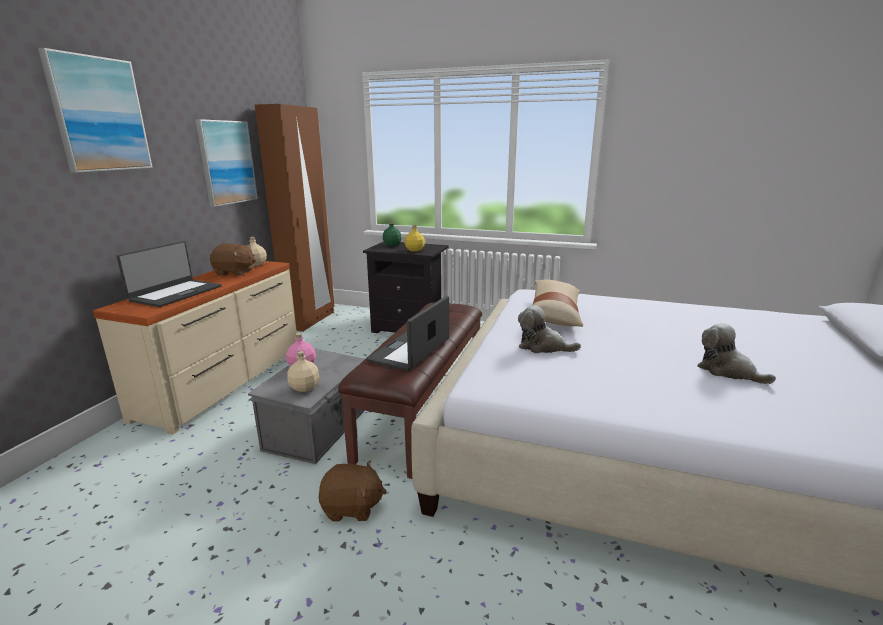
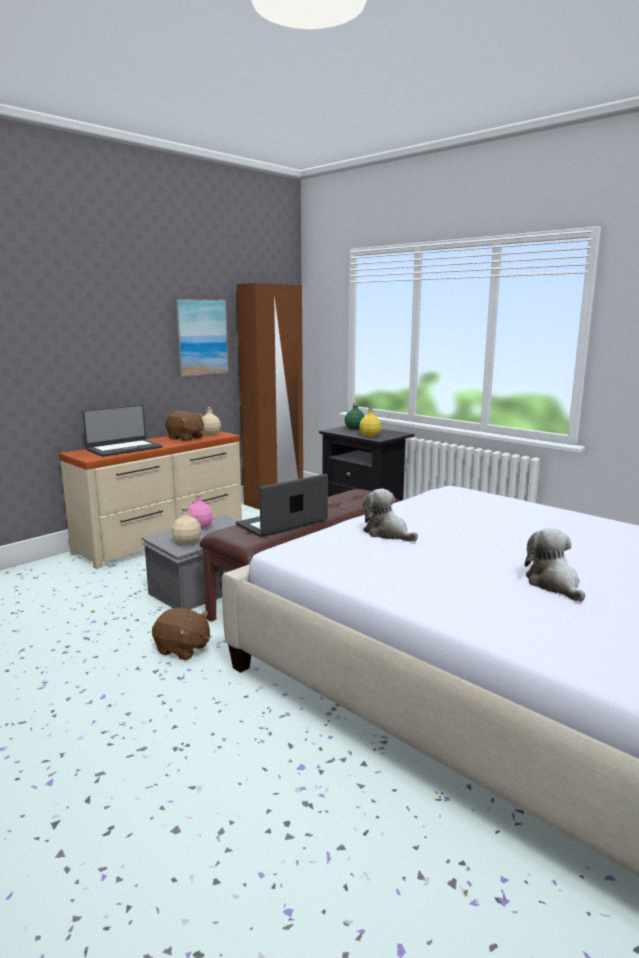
camera: 25 degrees right, 5 degrees down
picture [38,48,153,173] -> none
beige pillow [532,280,583,327] -> none

